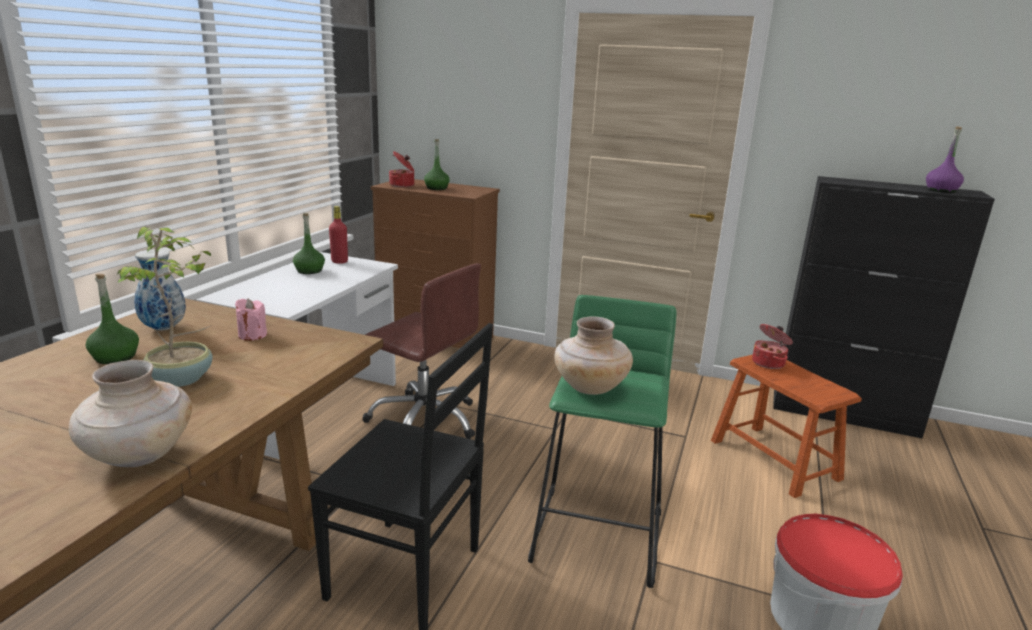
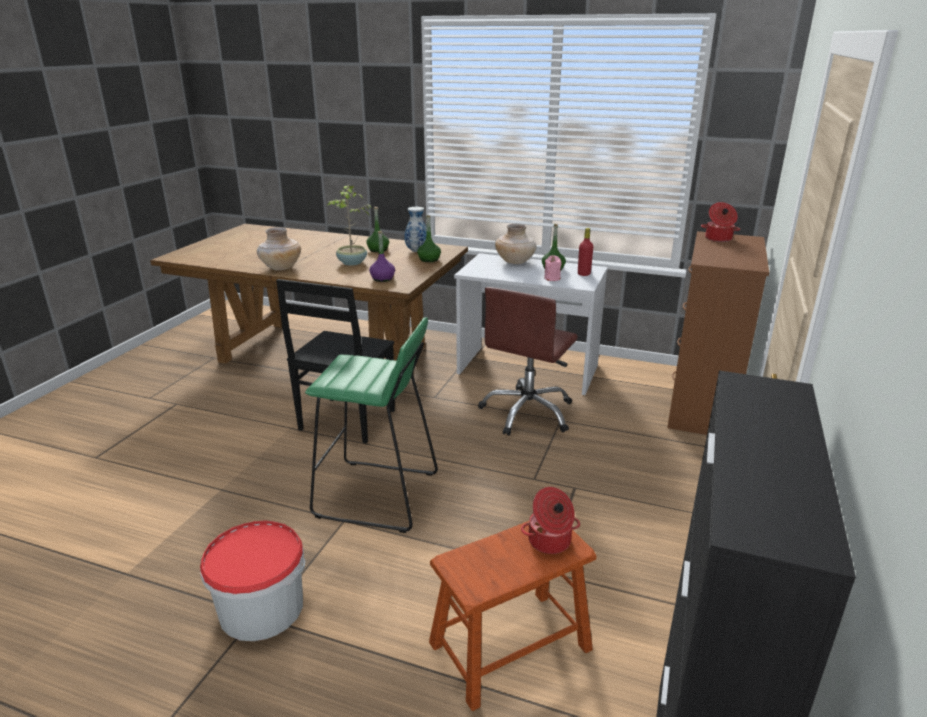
camera: 90 degrees right, 5 degrees up
pink candle [235,299,267,341] -> pink candle moved to [544,255,561,281]
green bottle [424,139,450,190] -> green bottle moved to [417,215,441,262]
beige vase [555,317,633,395] -> beige vase moved to [495,224,537,264]
purple bottle [926,127,964,193] -> purple bottle moved to [369,231,395,282]

